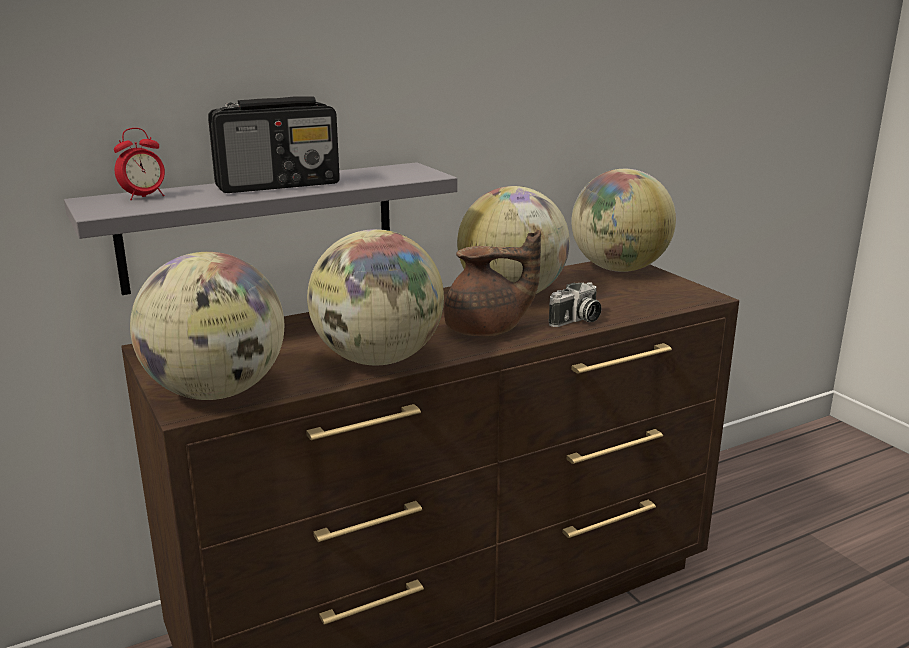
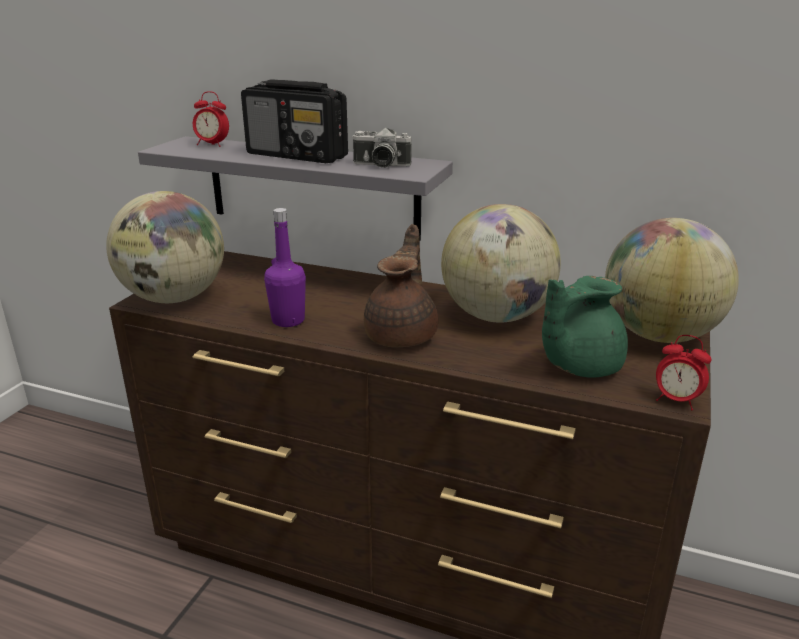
camera: 50 degrees right, 5 degrees up
globe [307,229,444,365] -> purple bottle [264,208,306,327]
brown teapot [444,230,541,336] -> brown teapot turned 120 degrees counterclockwise [364,224,438,347]
camera [549,282,602,327] -> camera moved to [352,128,412,168]
none -> green teapot [542,276,628,378]
none -> alarm clock [656,335,711,410]

